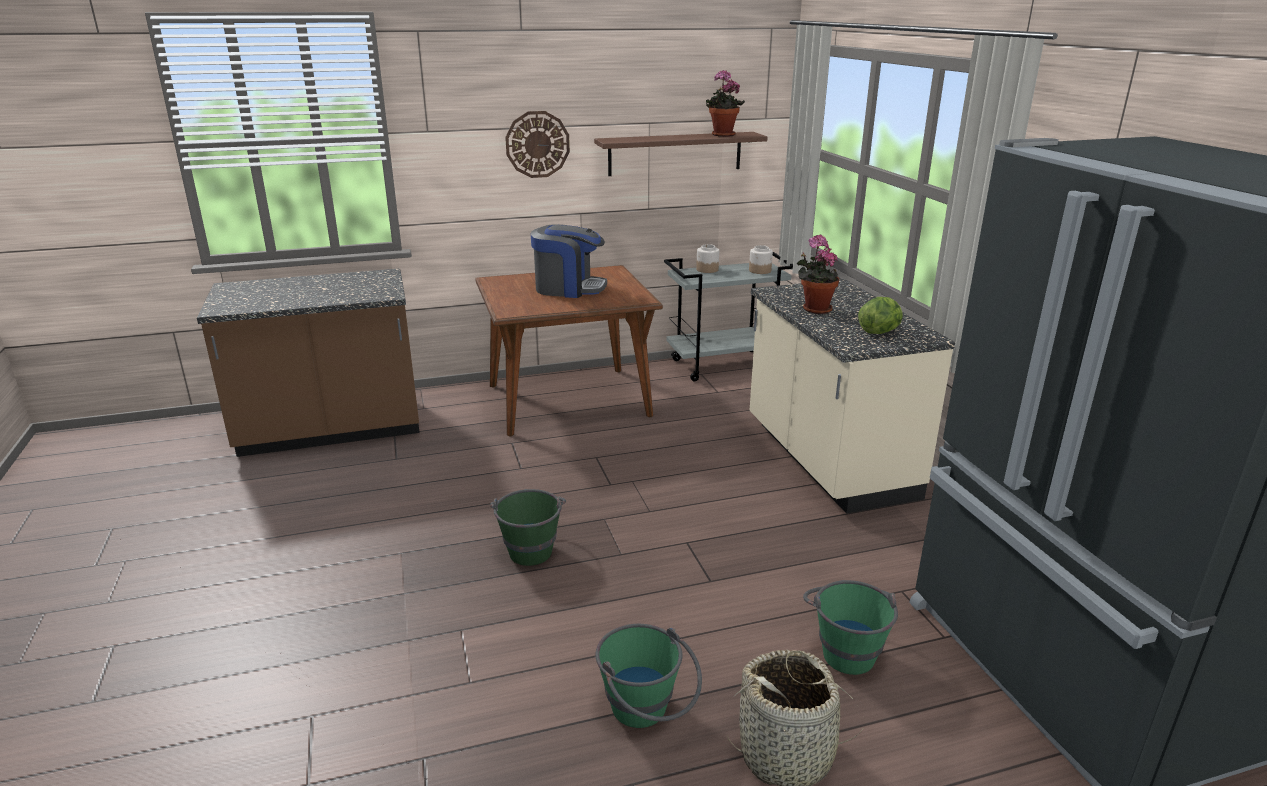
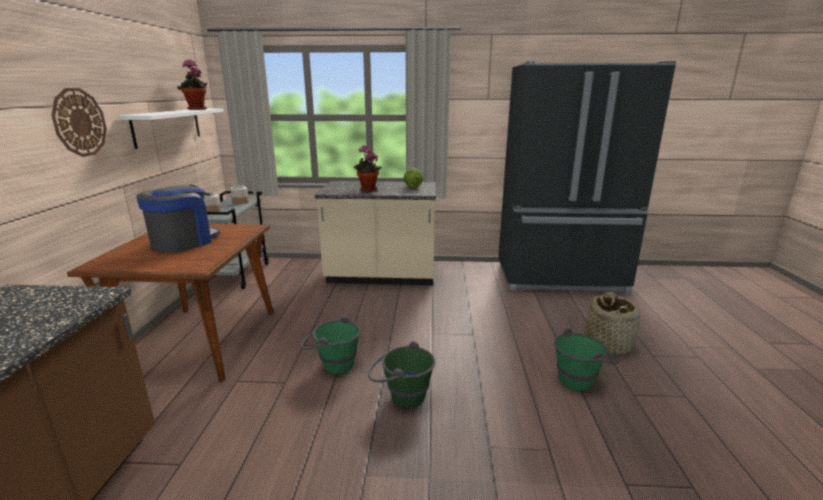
camera: 70 degrees left, 5 degrees down
brown shelf [594,132,768,176] -> white shelf [119,108,224,149]
green bucket [803,580,898,675] -> green bucket moved to [301,315,361,374]

